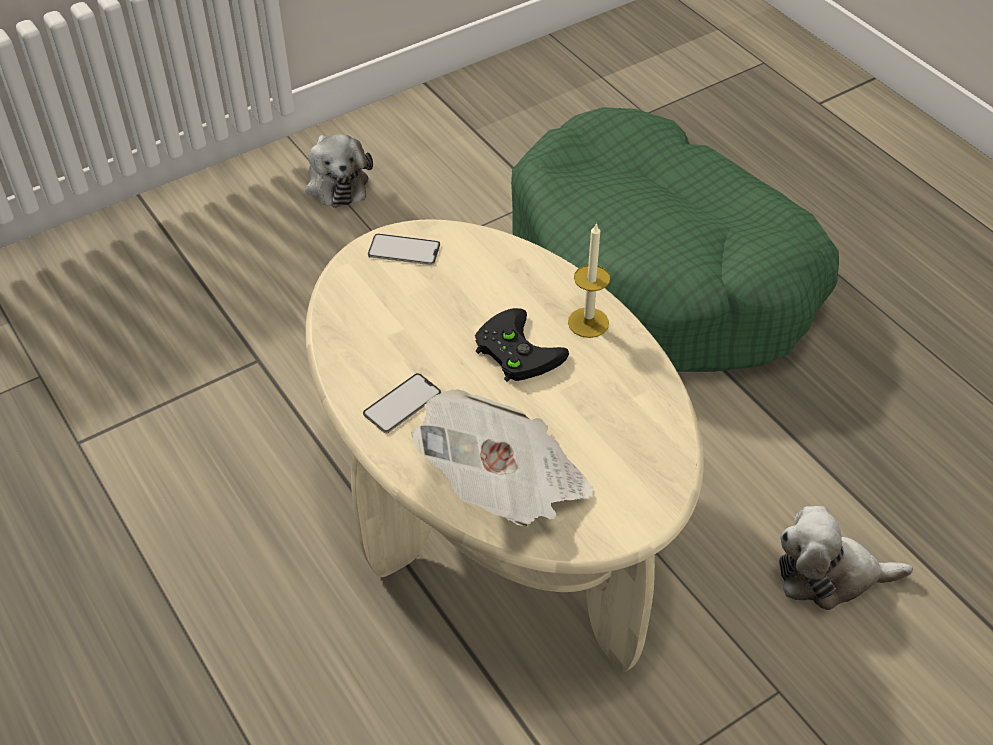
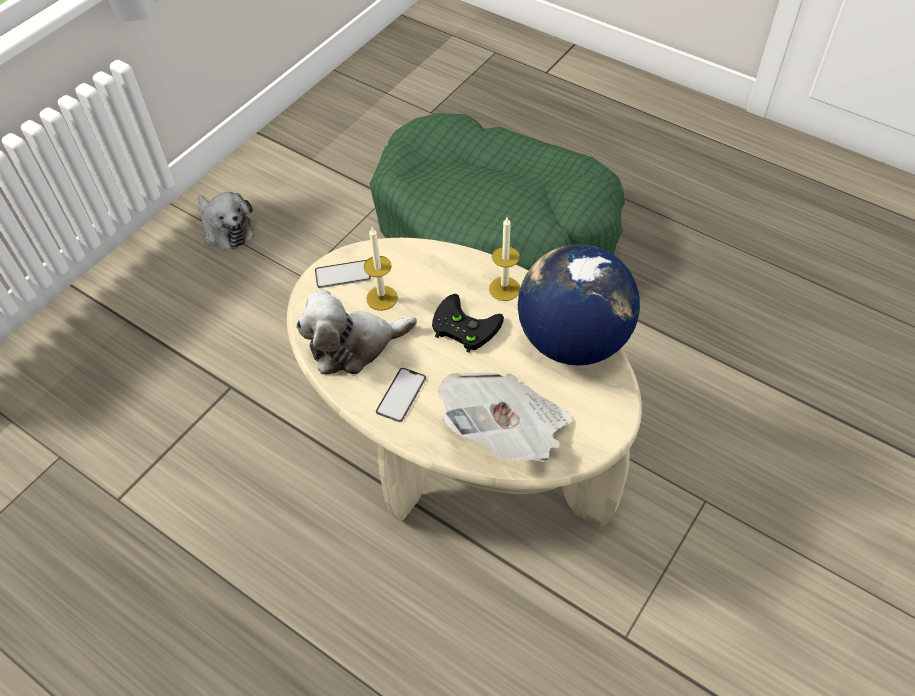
camera: 20 degrees left, 5 degrees up
plush toy [779,506,913,610] -> plush toy moved to [296,290,417,375]
none -> candle [364,227,398,311]
none -> globe [518,244,640,366]

